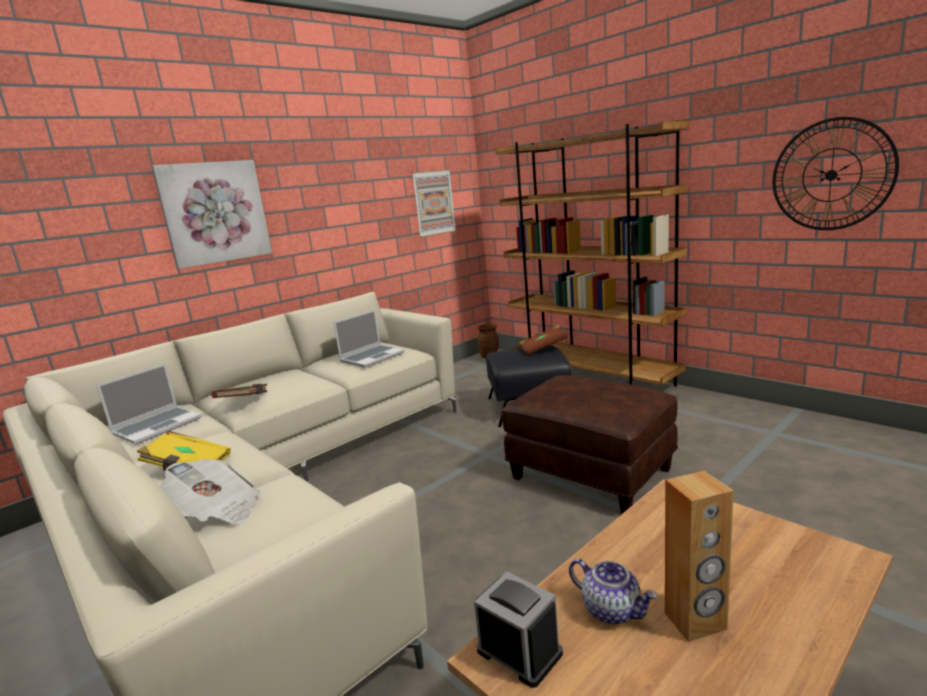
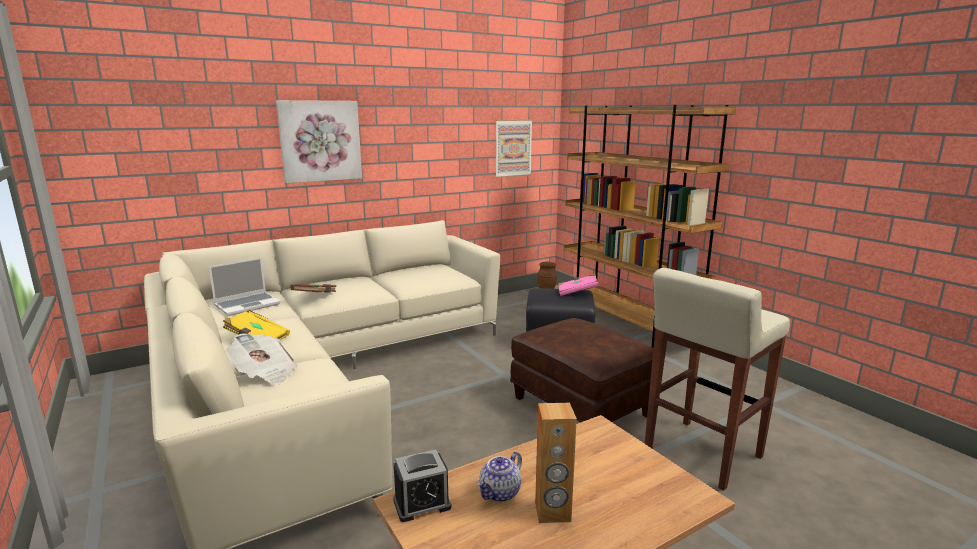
camera: 10 degrees right, 0 degrees up
laptop [333,310,405,368] -> none
alarm clock [474,572,563,688] -> alarm clock turned 105 degrees clockwise [393,449,451,522]
brown book [519,325,567,355] -> pink book [558,274,598,296]
teapot [569,559,658,625] -> teapot turned 75 degrees clockwise [477,451,522,502]
wall clock [773,117,899,230] -> none
none -> beige stool [645,268,790,490]

